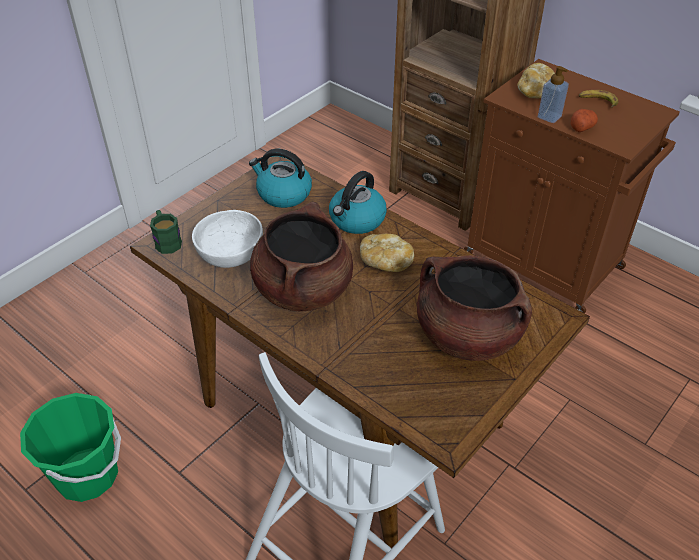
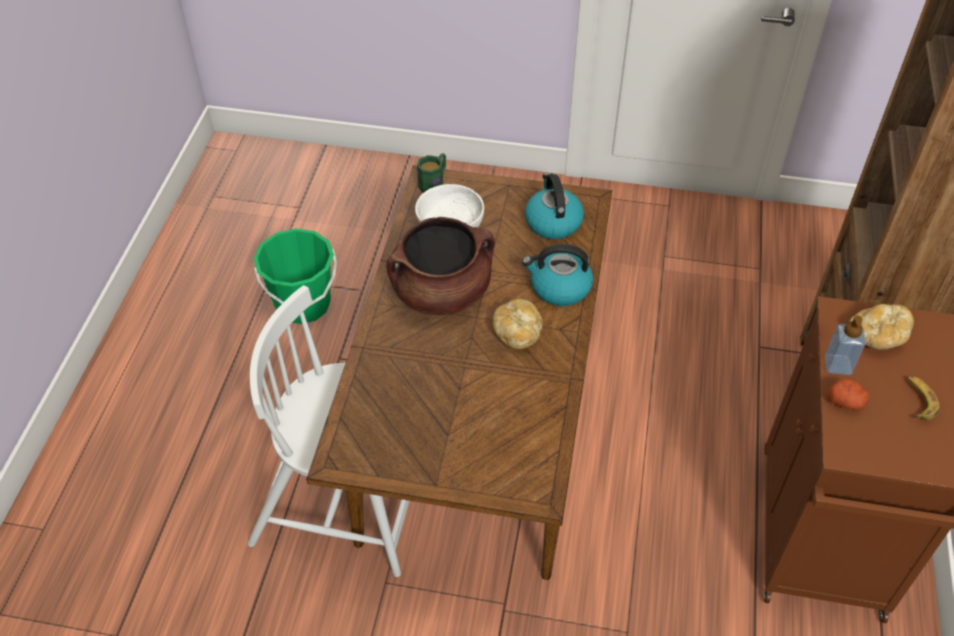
camera: 60 degrees right, 5 degrees up
brown cooking pot [417,255,532,361] -> none

